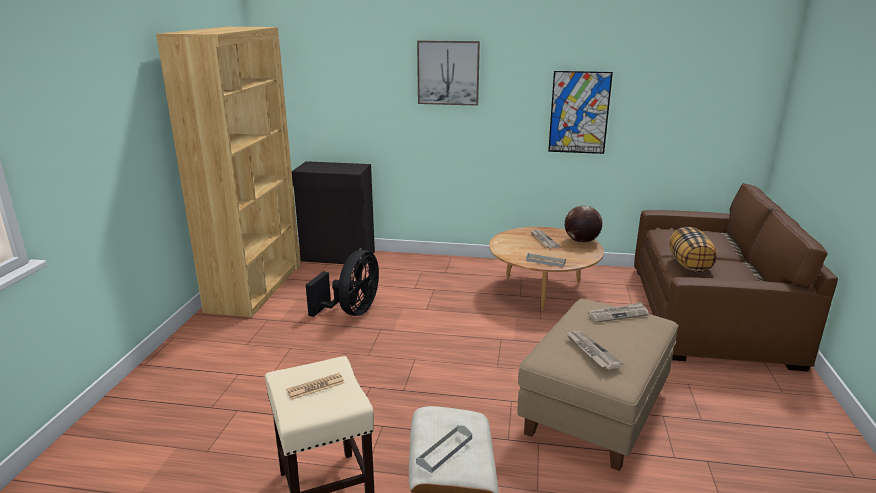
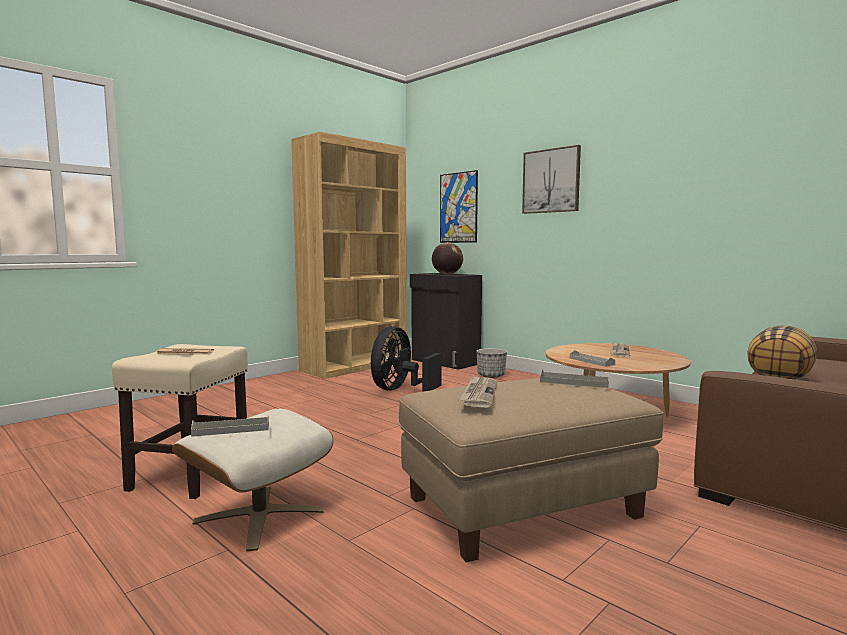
camera: 35 degrees right, 15 degrees down
black fan [306,250,379,317] -> black fan turned 150 degrees clockwise [371,326,442,392]
picture [548,71,613,154] -> picture moved to [440,170,478,243]
globe [565,206,602,243] -> globe moved to [432,242,463,275]
newspaper [588,302,649,323] -> grey tray [540,369,609,388]
none -> planter [477,348,507,378]

